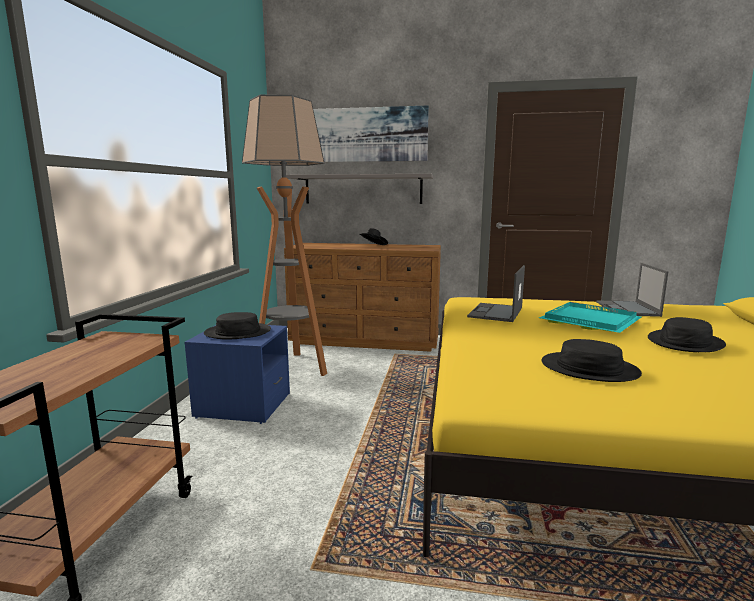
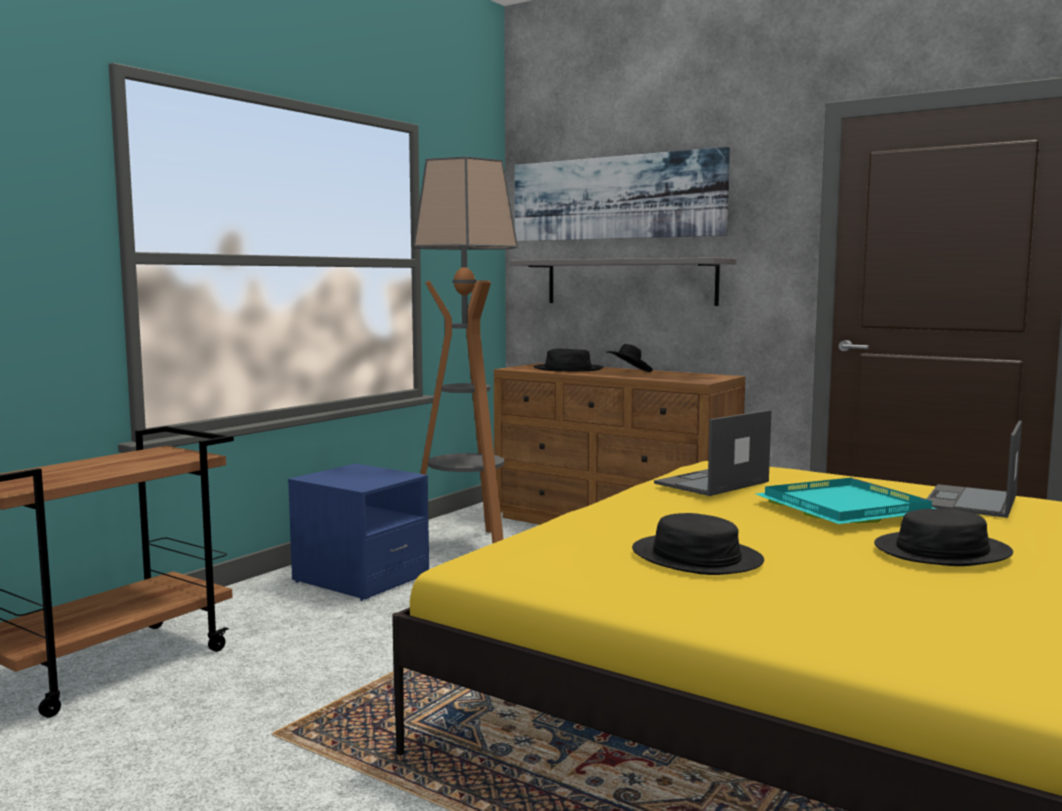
camera: 25 degrees right, 5 degrees down
black hat [204,312,271,340] -> black hat moved to [533,349,603,371]

